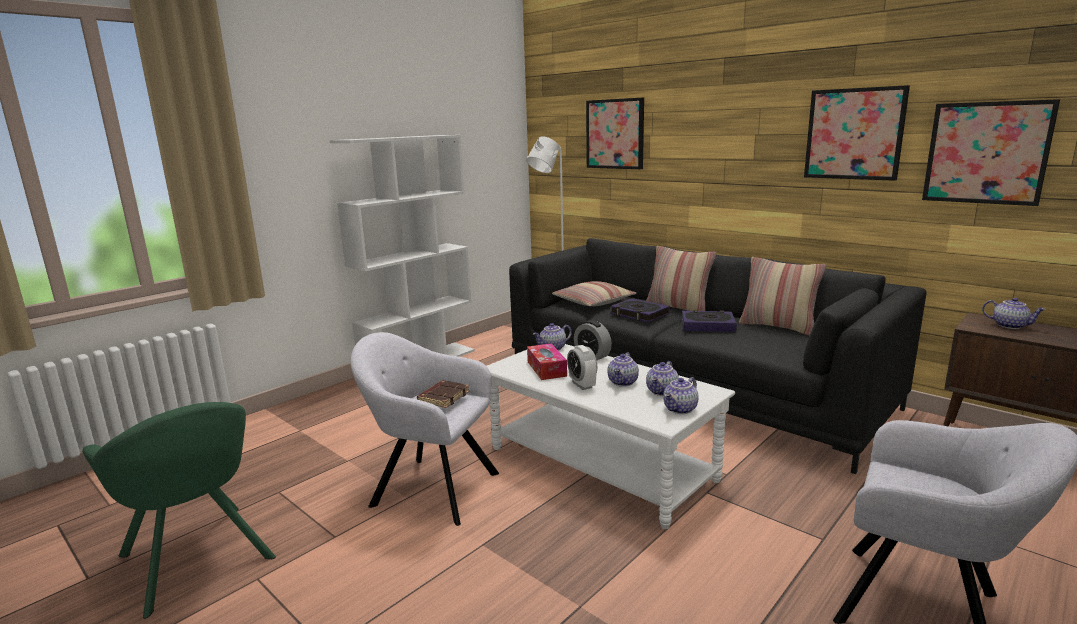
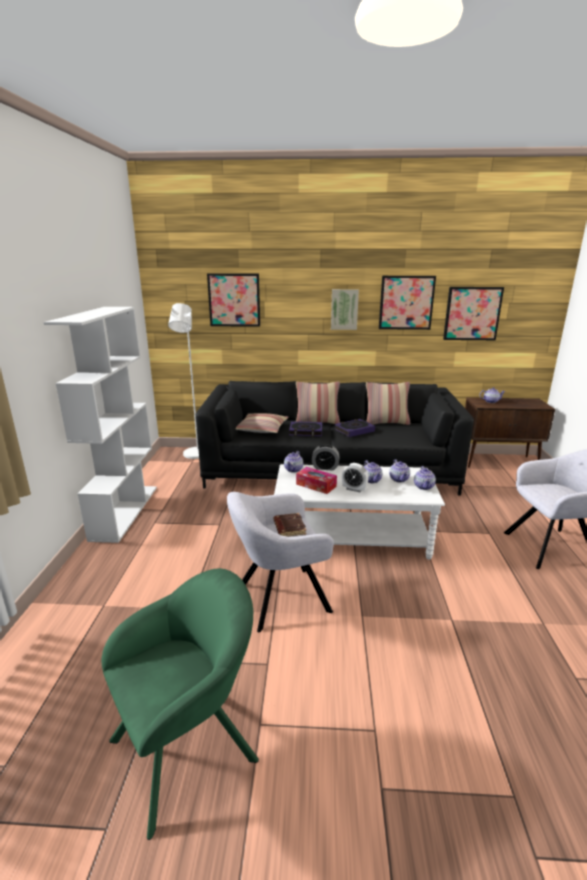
camera: 40 degrees left, 5 degrees up
green armchair [82,402,276,619] -> green armchair turned 45 degrees counterclockwise [102,568,259,840]
none -> picture [331,289,359,330]

